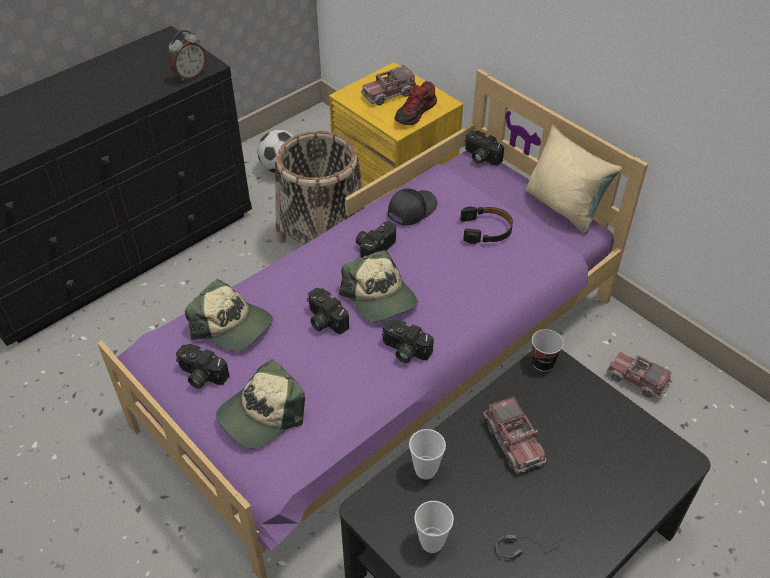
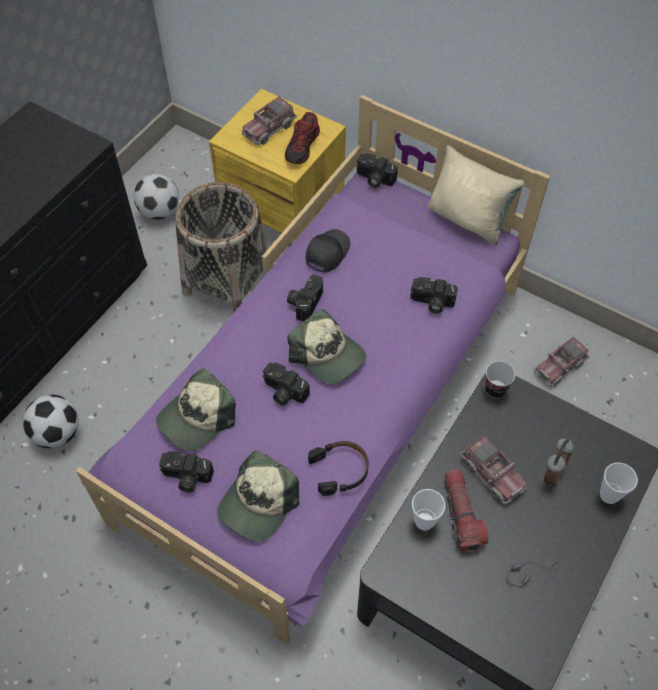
camera: 15 degrees left, 10 degrees up
alarm clock [168,30,207,81] -> alarm clock moved to [543,438,574,487]
cap [185,279,273,351] -> cap turned 120 degrees clockwise [156,368,236,451]
camera [382,319,434,363] -> camera moved to [410,277,458,314]
cup [414,501,454,553] -> cup moved to [600,463,638,504]
black headphones [460,207,513,244] -> black headphones moved to [308,441,369,496]
toy truck [606,352,672,399] -> toy truck turned 60 degrees counterclockwise [534,337,589,387]
none -> football [23,395,79,448]
none -> flashlight [444,469,489,552]

